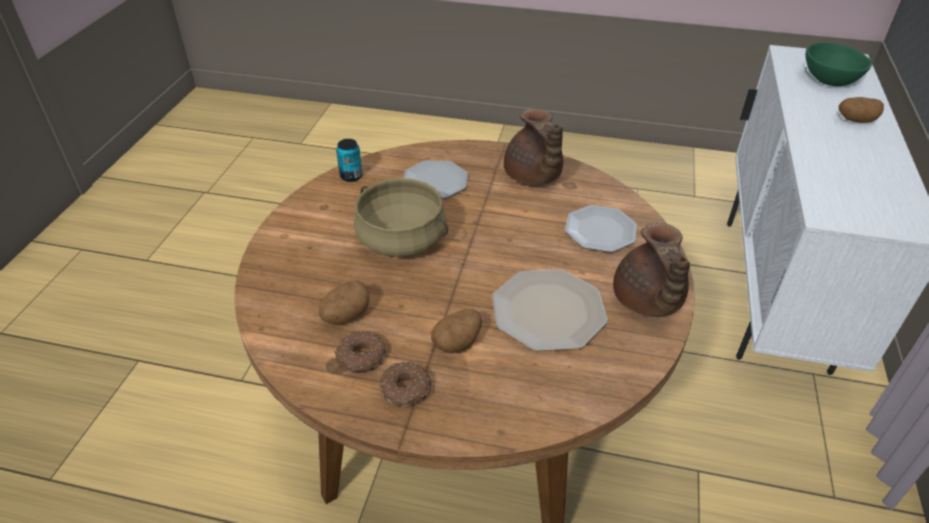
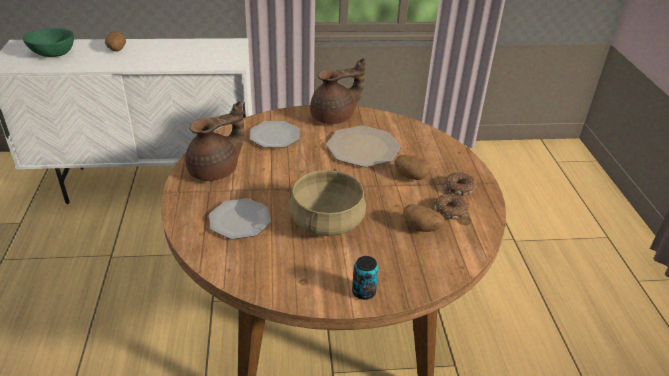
camera: 110 degrees left, 5 degrees down
can [336,139,362,182] -> can moved to [352,256,379,300]

